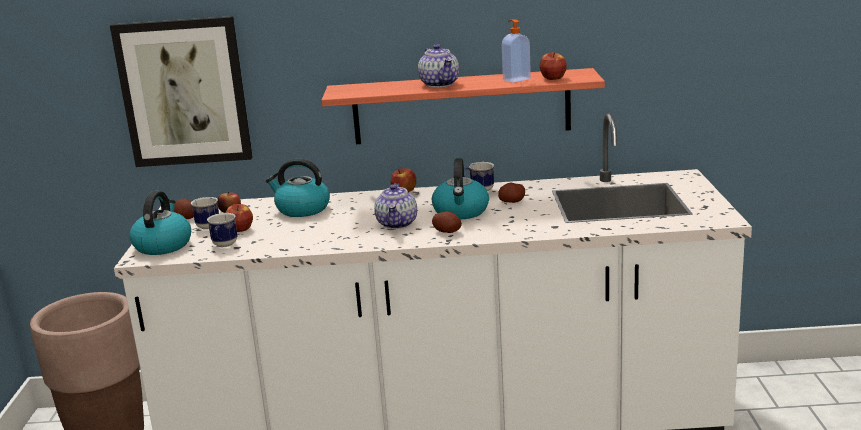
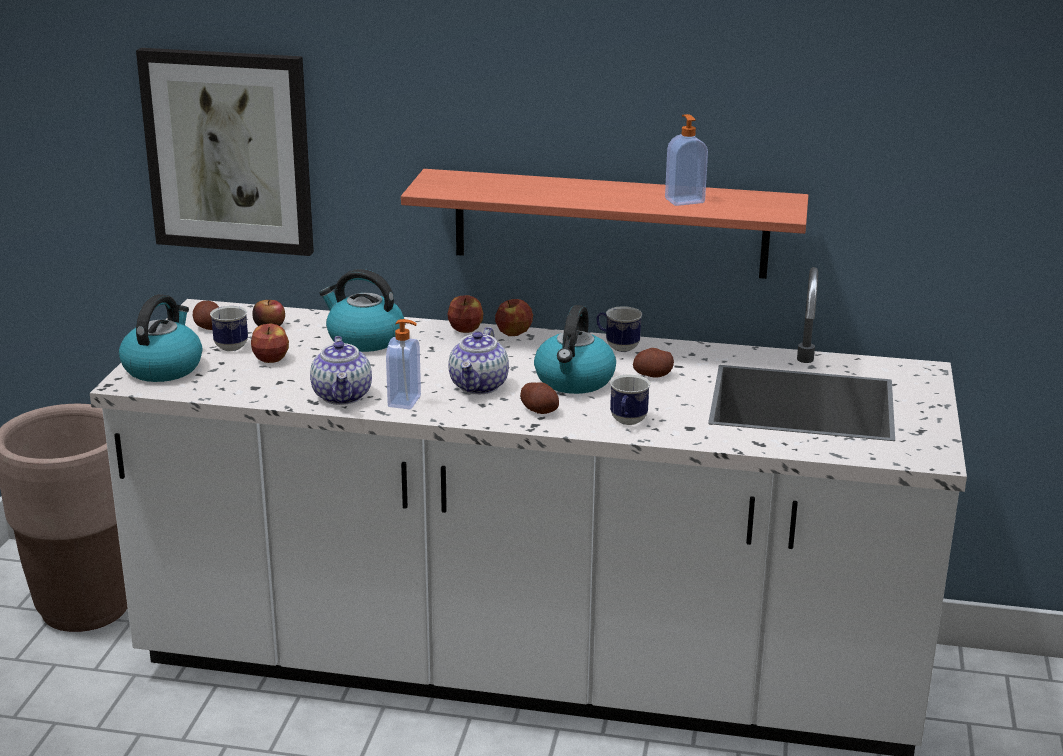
camera: 10 degrees right, 5 degrees up
mug [207,213,238,247] -> mug moved to [610,374,651,425]
teapot [418,44,459,88] -> teapot moved to [310,336,372,405]
apple [540,52,567,80] -> apple moved to [448,295,484,333]
none -> soap dispenser [386,319,421,409]

